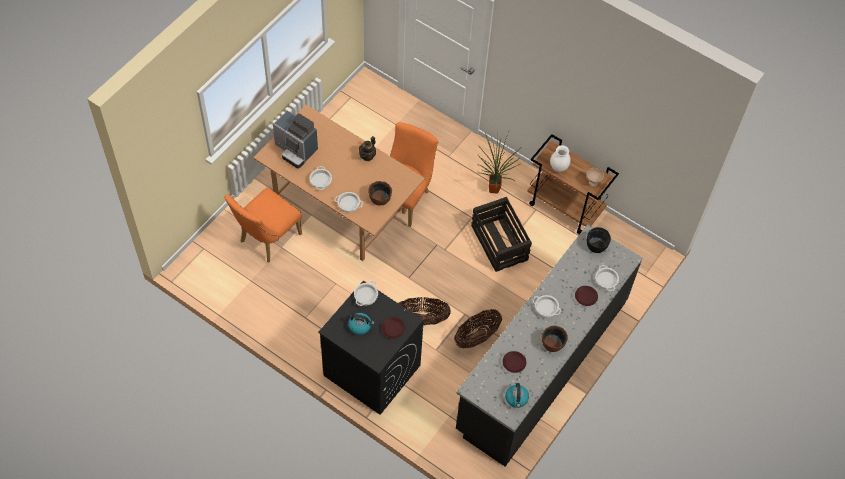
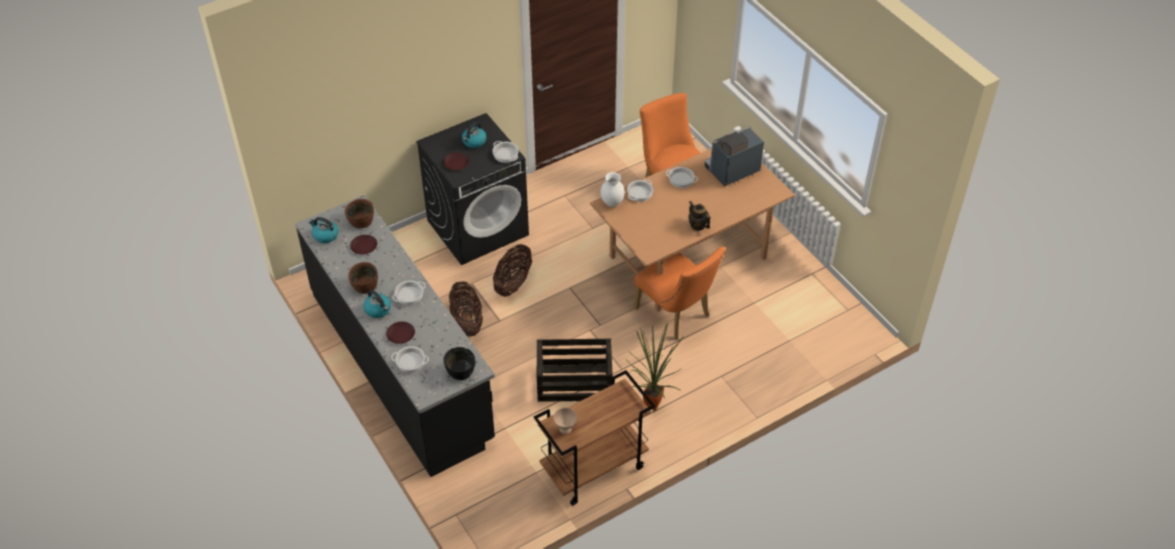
camera: 115 degrees right, 10 degrees down
brown bowl [368,181,392,206] -> brown bowl moved to [345,199,374,228]
white vase [550,145,571,172] -> white vase moved to [600,172,625,207]
none -> kettle [363,290,391,318]

